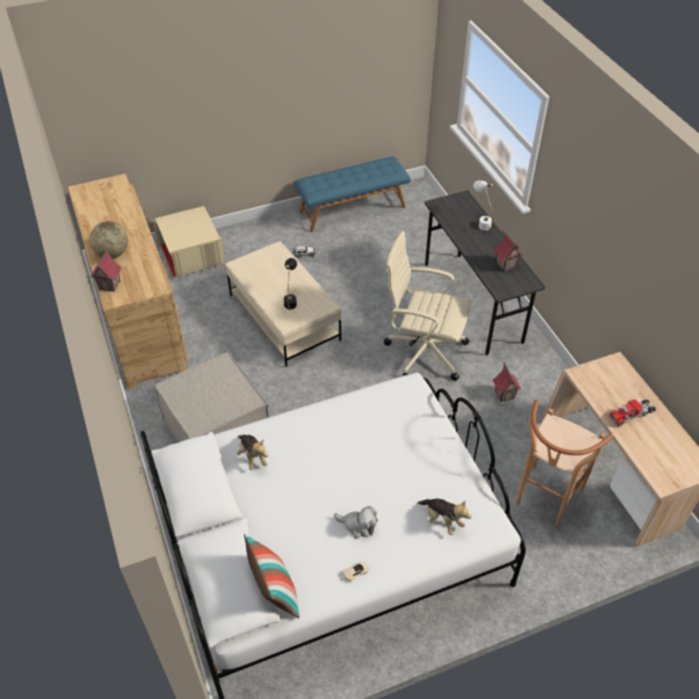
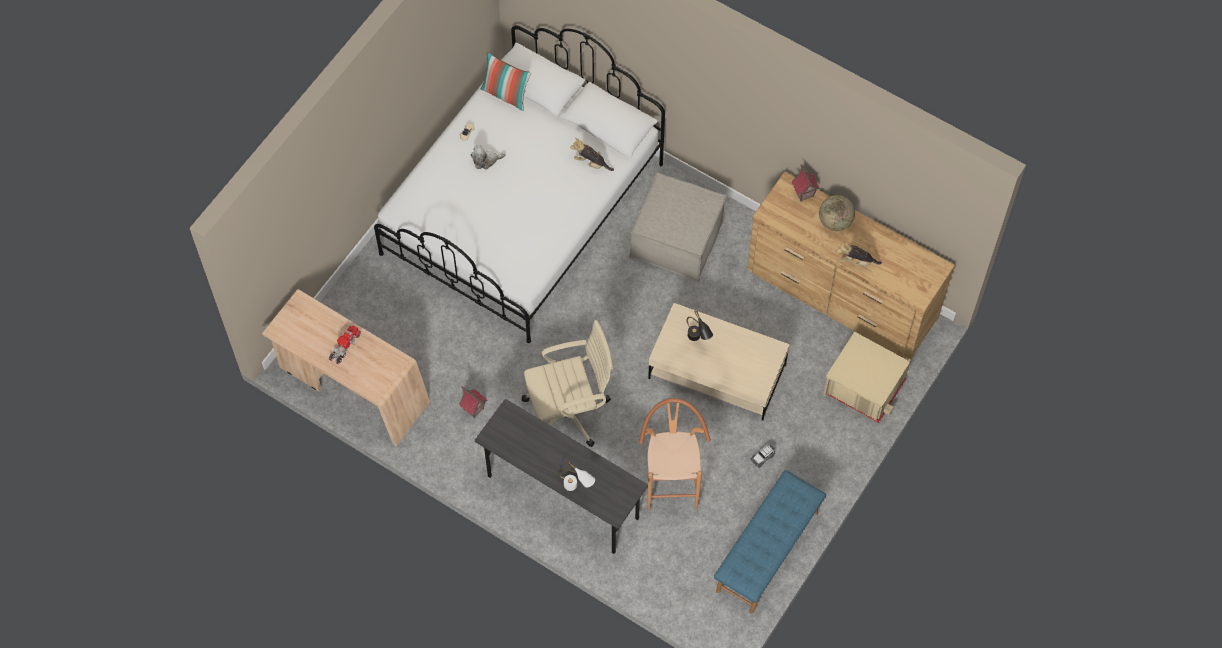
camera: 145 degrees right, 15 degrees up
plush toy [417,499,472,535] -> plush toy moved to [837,241,882,266]
toy house [494,230,523,272] -> none
brown stool [516,399,613,527] -> brown stool moved to [639,398,711,510]

